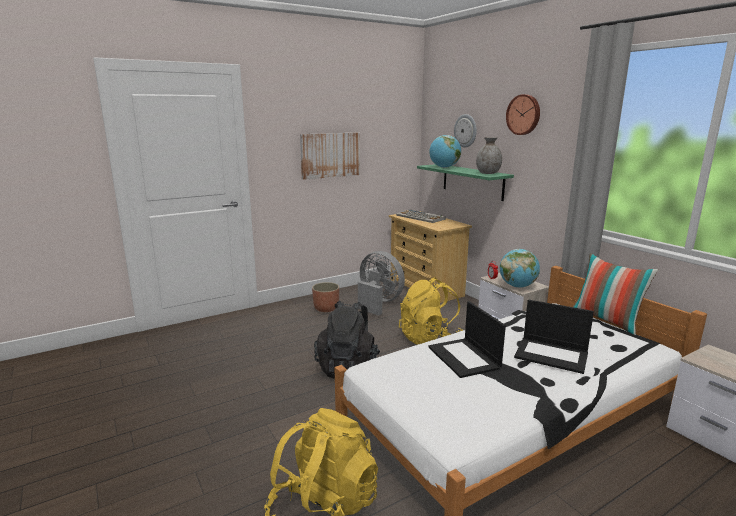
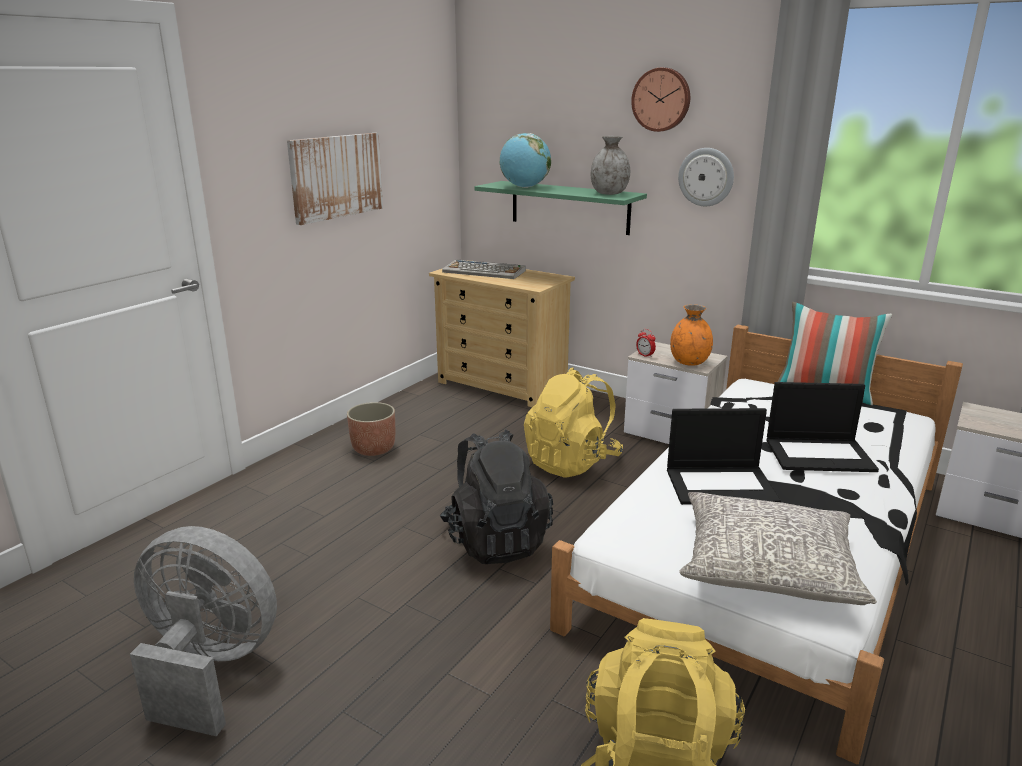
camera: 25 degrees left, 5 degrees up
grey fan [358,251,405,316] -> grey fan moved to [130,526,277,736]
laptop [428,301,506,378] -> laptop turned 45 degrees counterclockwise [667,408,781,505]
wall clock [454,114,477,148] -> wall clock moved to [678,148,734,206]
globe [500,249,540,288] -> orange vase [670,304,713,366]
none -> grey pillow [679,492,877,605]

